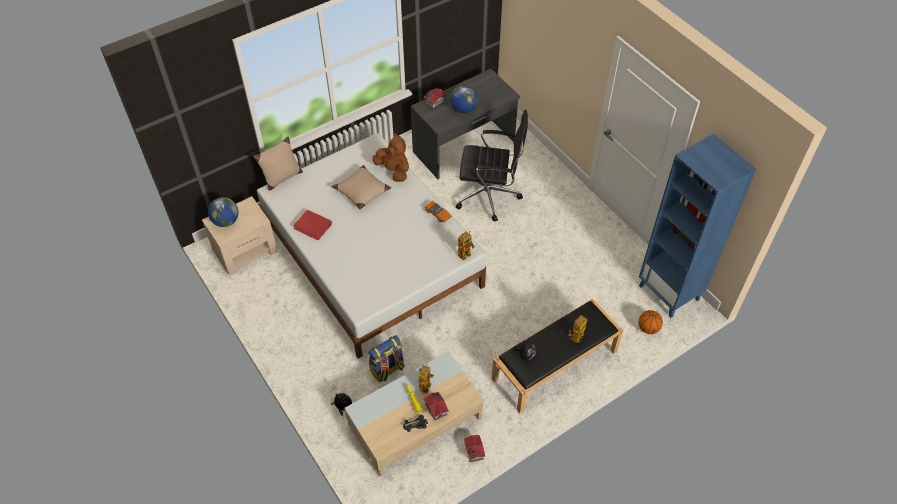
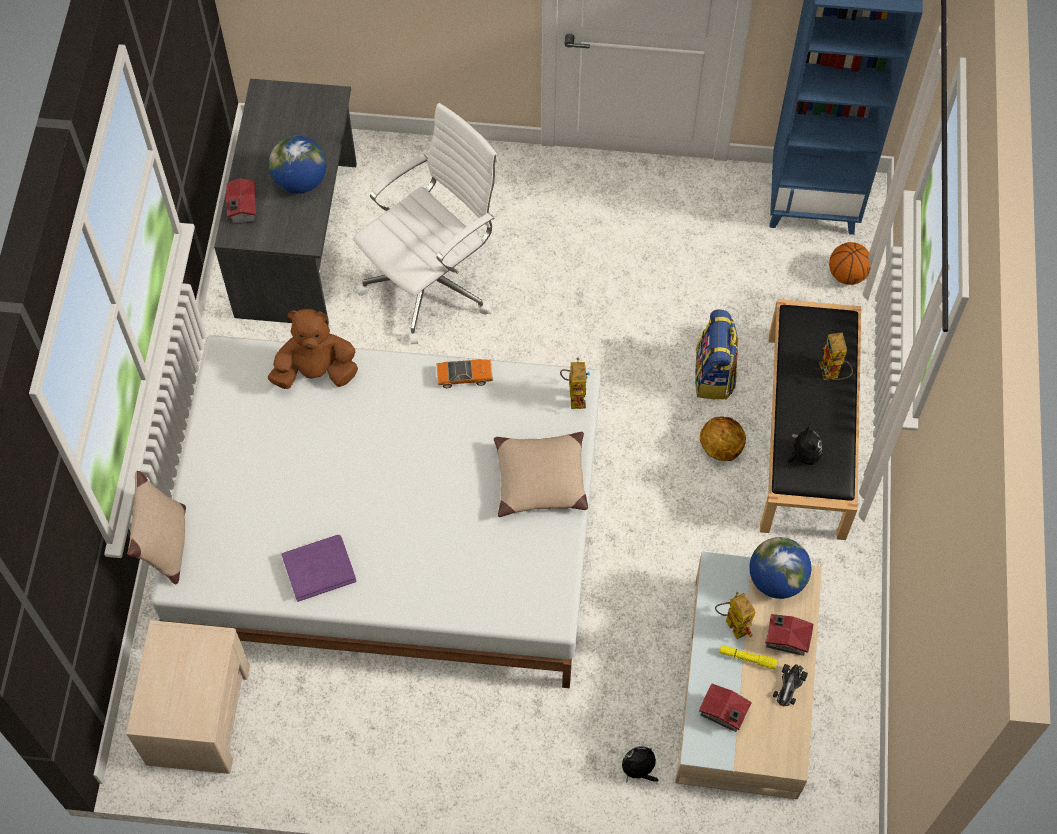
camera: 50 degrees left, 10 degrees up
globe [208,197,239,227] -> globe moved to [749,537,811,599]
red book [293,210,332,240] -> purple book [282,535,357,602]
beige pillow [332,165,391,209] -> beige pillow moved to [494,432,588,517]
backpack [368,335,404,382] -> backpack moved to [695,310,738,399]
black office chair [456,110,528,222] -> white office chair [354,103,498,344]
toy house [464,435,485,462] -> toy house moved to [699,684,752,732]
none -> basketball [700,417,746,461]

